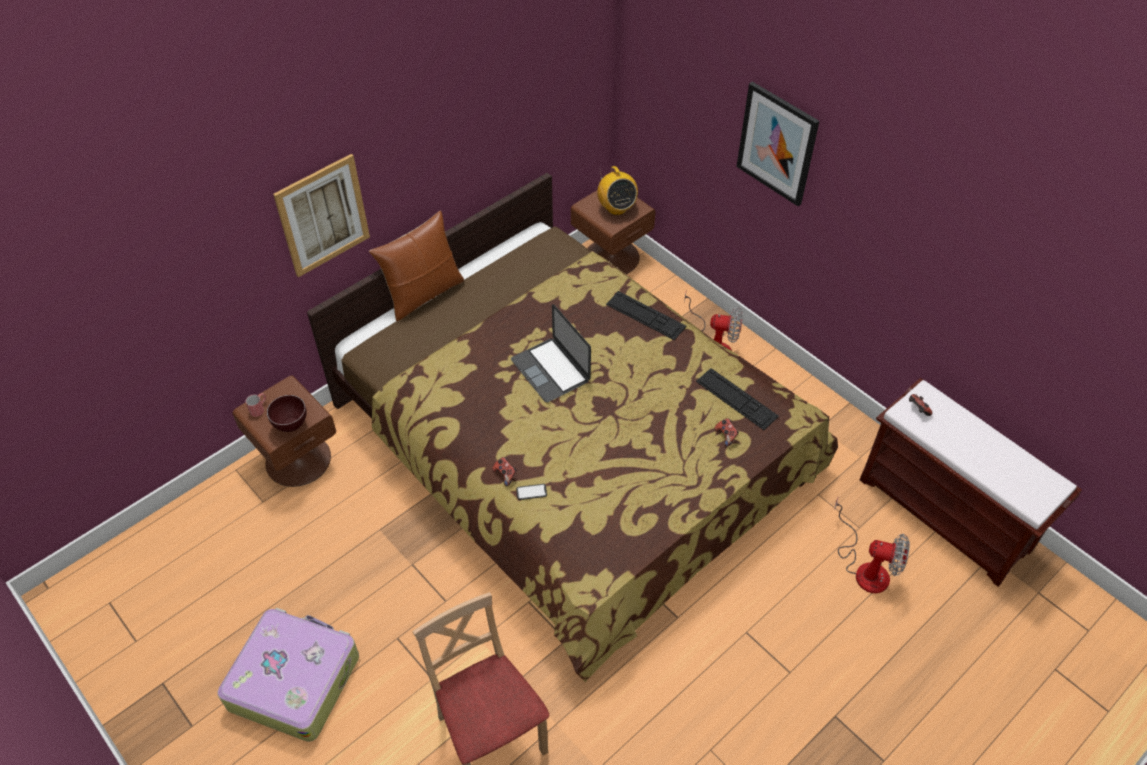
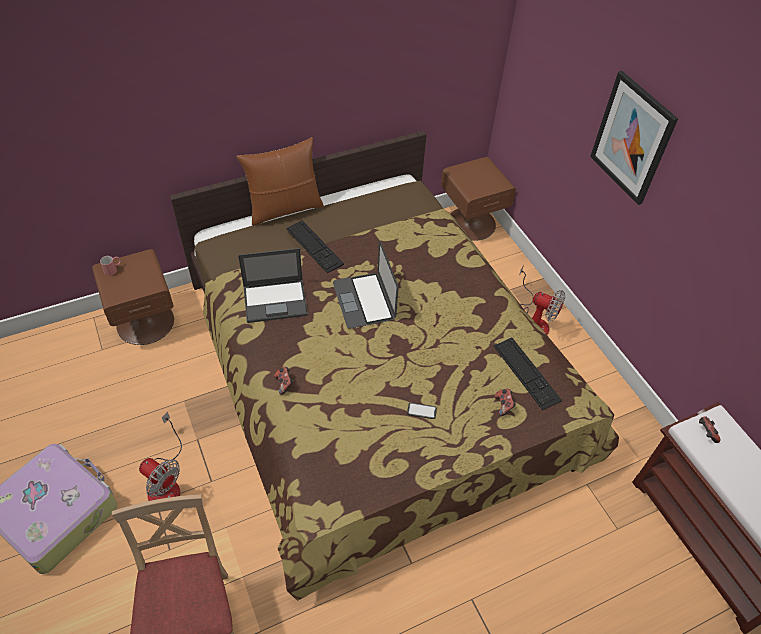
camera: 15 degrees right, 0 degrees up
brown bowl [267,395,307,432] -> none
picture [273,154,370,277] -> none
phone [516,484,547,500] -> phone moved to [407,403,437,419]
radio [597,166,638,215] -> none
keyboard [606,291,686,340] -> keyboard moved to [286,220,344,273]
fan [834,498,910,593] -> fan moved to [139,412,182,501]
none -> laptop [238,248,308,323]

